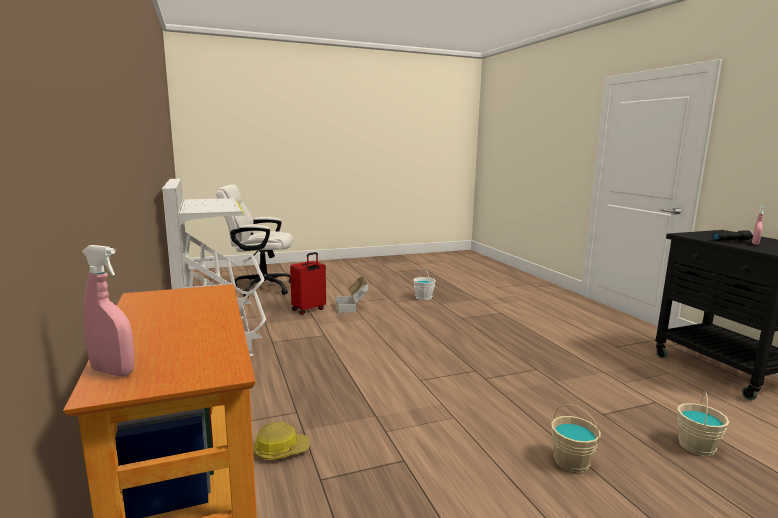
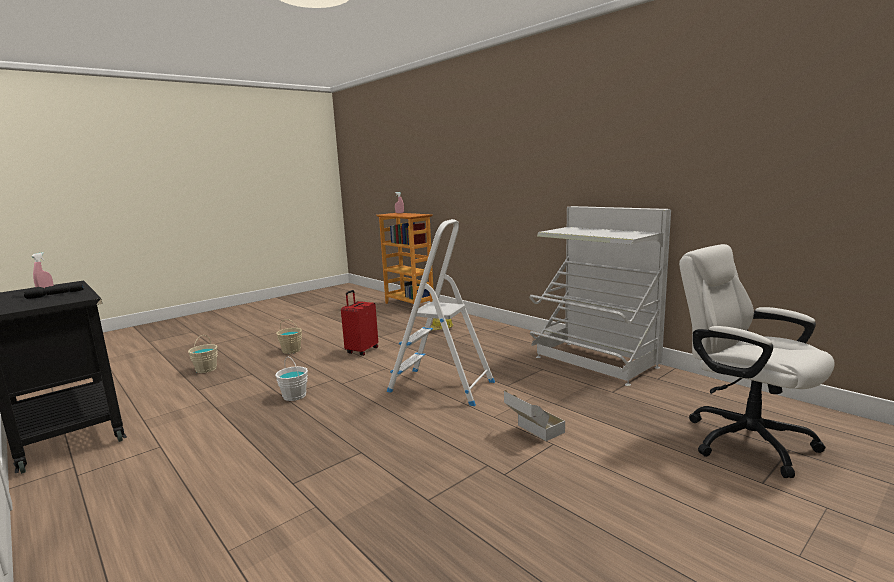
camera: 160 degrees right, 0 degrees up
white office chair [216,184,293,298] -> white office chair turned 105 degrees counterclockwise [679,244,835,478]
red suitcase [290,252,326,315] -> red suitcase moved to [341,290,378,356]
white bucket [413,268,436,300] -> white bucket moved to [275,357,308,401]
none -> white step ladder [387,219,495,406]

